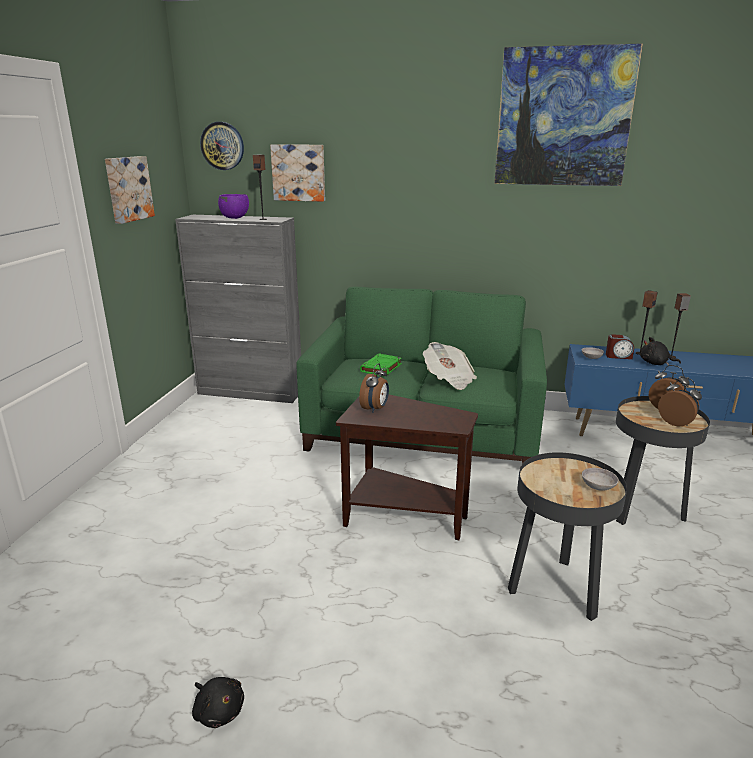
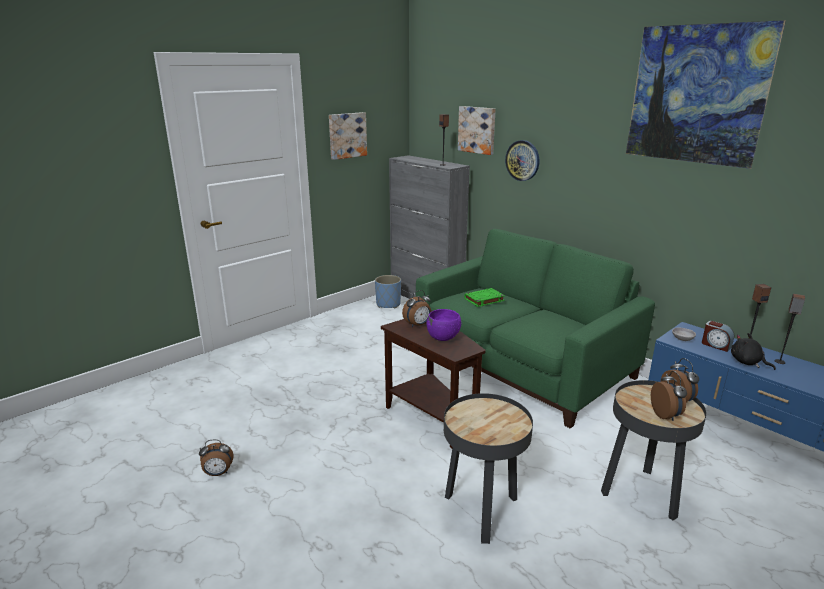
camera: 35 degrees right, 0 degrees up
black plush toy [192,677,244,728] -> alarm clock [199,439,233,476]
wall clock [200,122,244,170] -> wall clock moved to [505,140,539,181]
purple bowl [218,194,249,219] -> purple bowl moved to [426,309,461,341]
newspaper [423,342,477,390] -> none
grey bowl [582,468,619,491] -> none
none -> blue planter [375,275,401,308]

